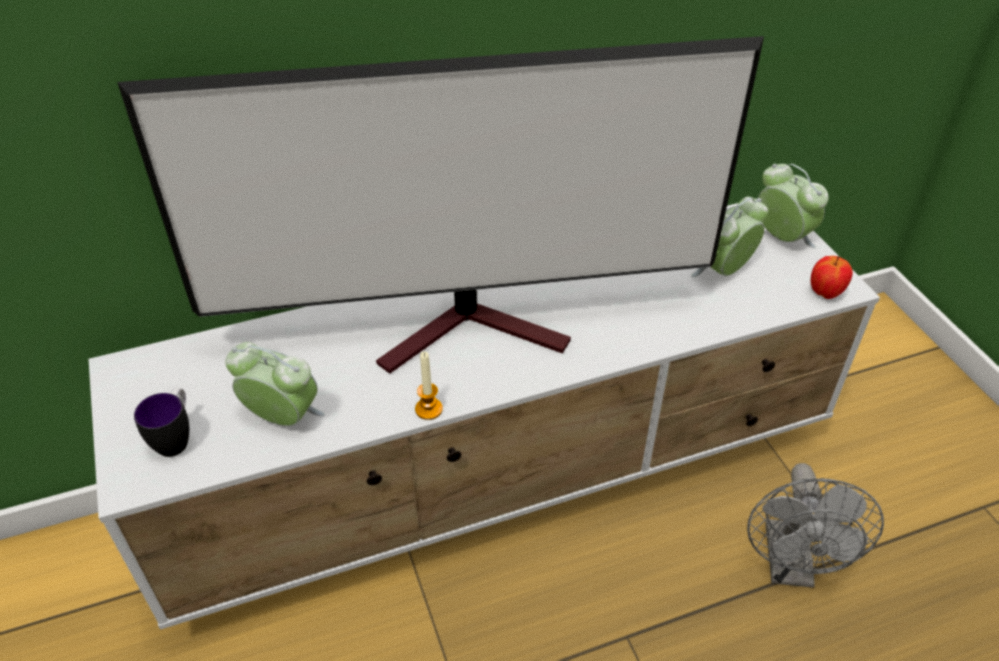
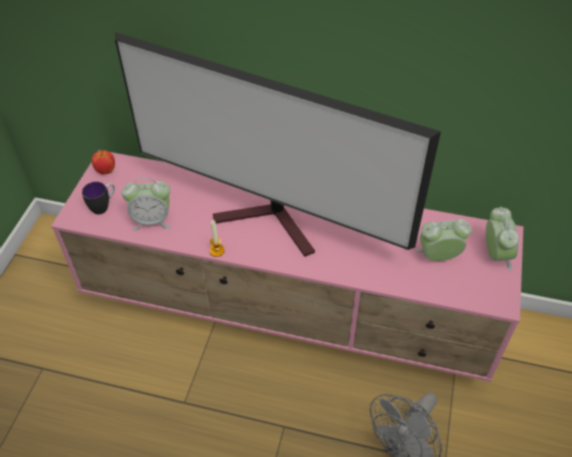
camera: 35 degrees right, 5 degrees up
white tv stand [89,198,880,630] -> pink tv stand [51,150,523,382]
alarm clock [226,342,325,426] -> alarm clock turned 120 degrees clockwise [122,178,171,230]
apple [811,256,853,299] -> apple moved to [91,150,115,175]

